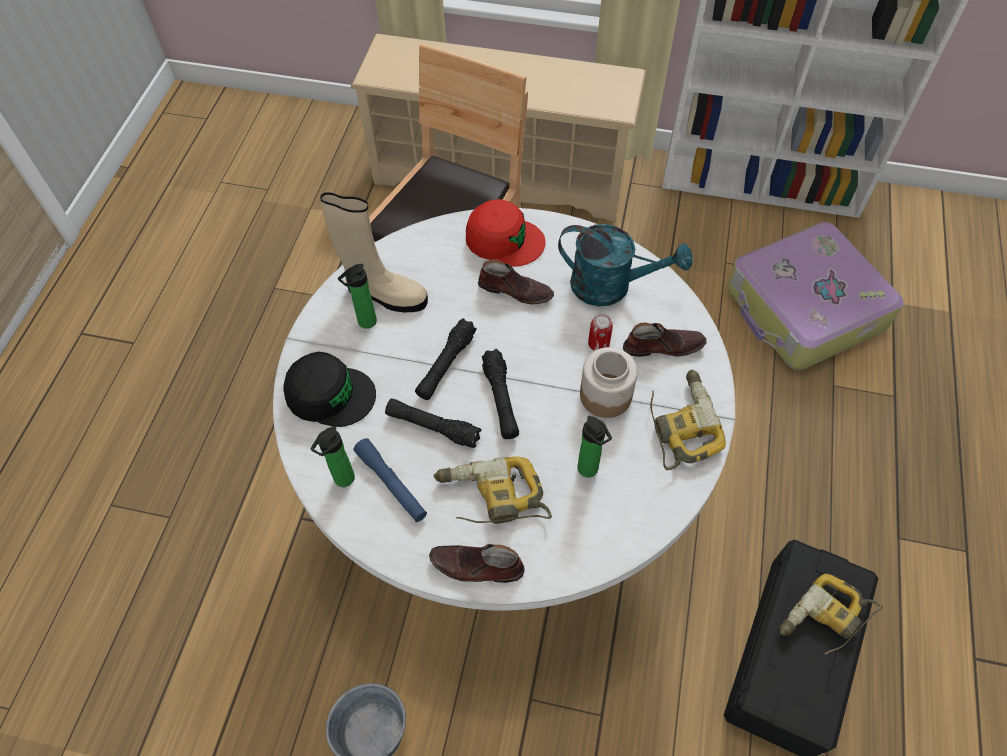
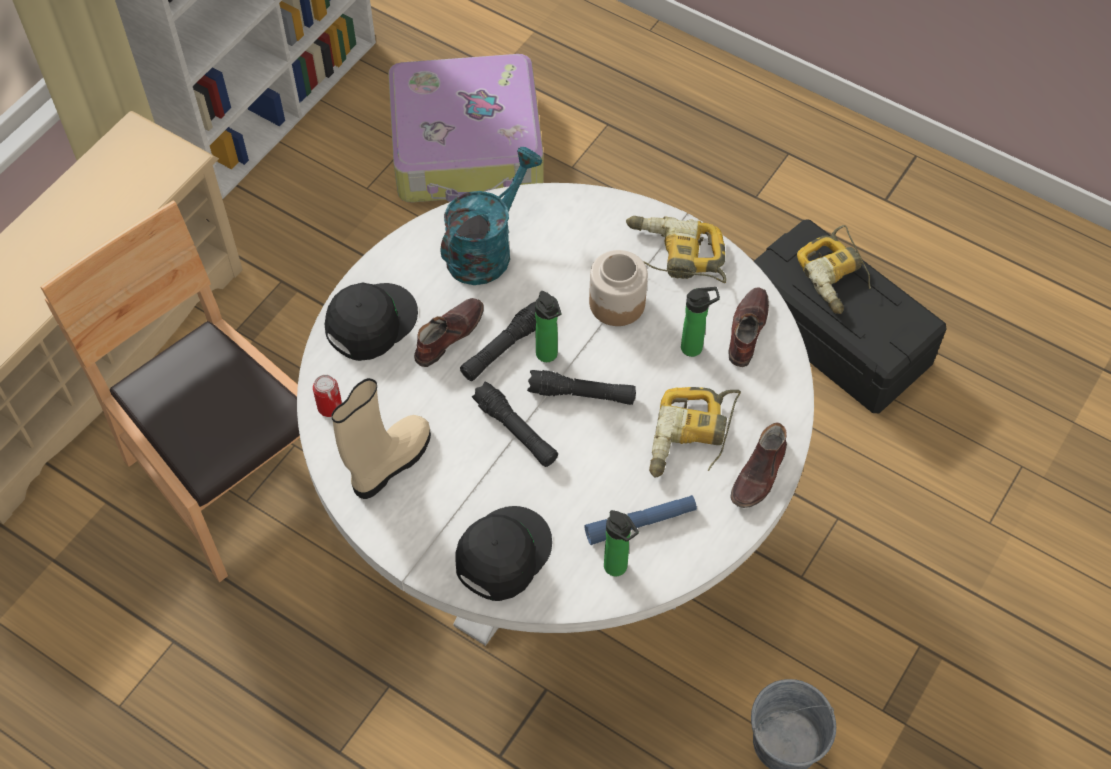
camera: 70 degrees left, 0 degrees up
bottle [338,264,377,329] -> bottle moved to [535,291,561,362]
black flashlight [385,398,482,448] -> black flashlight moved to [460,302,536,381]
red cap [466,199,545,267] -> black cap [324,283,418,361]
can [588,314,613,351] -> can moved to [313,375,342,417]
brown shoe [623,323,706,357] -> brown shoe moved to [728,287,769,367]

